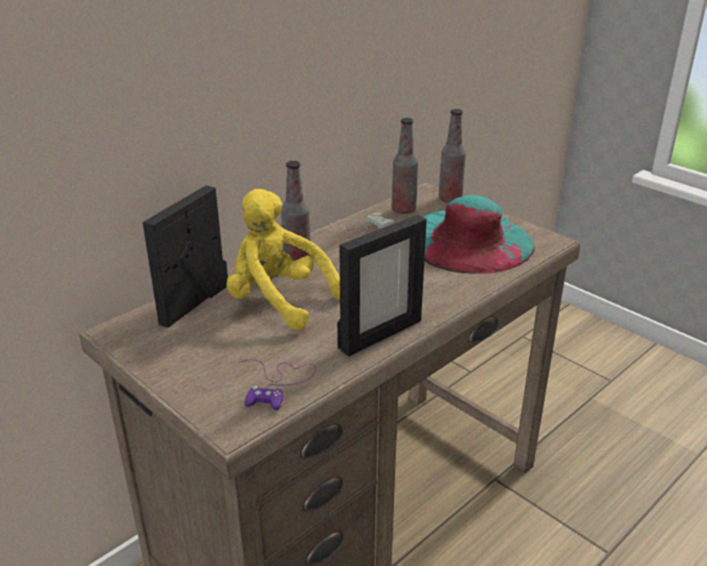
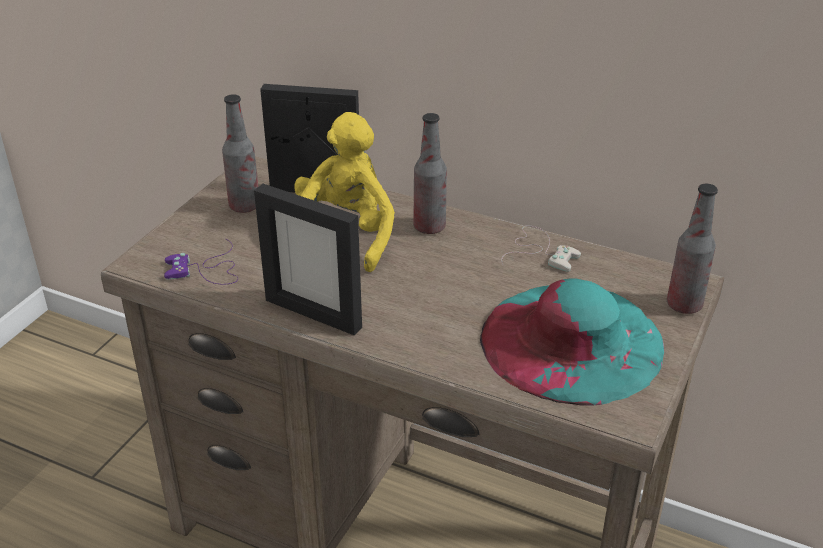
camera: 70 degrees right, 5 degrees up
bottle [392,118,418,214] -> bottle moved to [222,94,259,213]

